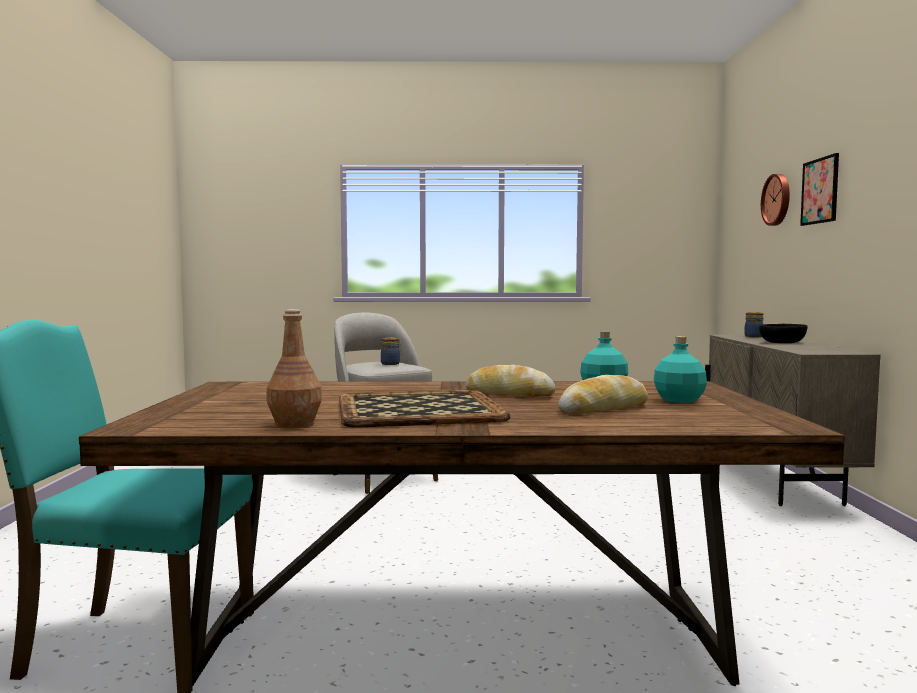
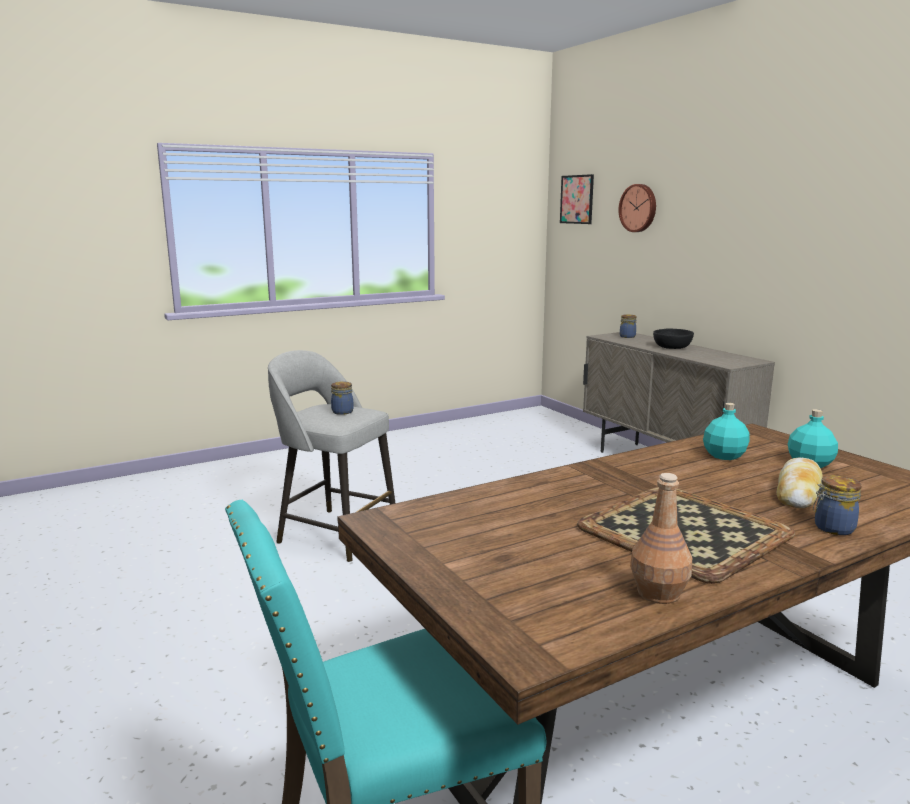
camera: 30 degrees left, 10 degrees up
bread [466,365,556,397] -> none
picture [800,153,839,226] -> picture moved to [560,174,594,224]
none -> jar [813,475,862,535]

